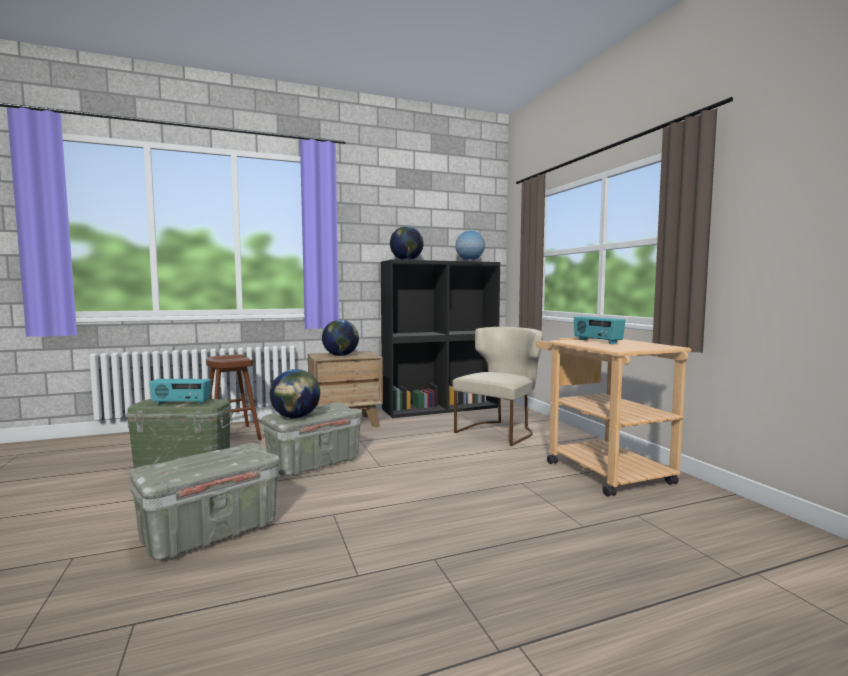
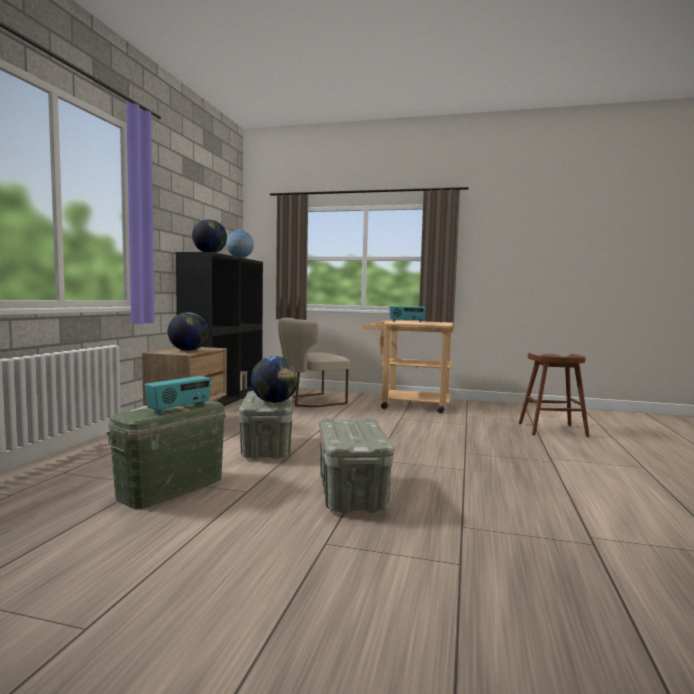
camera: 55 degrees left, 0 degrees up
brown stool [206,354,262,440] -> brown stool moved to [519,353,590,437]
beige chair [453,327,543,446] -> beige chair turned 105 degrees counterclockwise [278,318,350,407]

